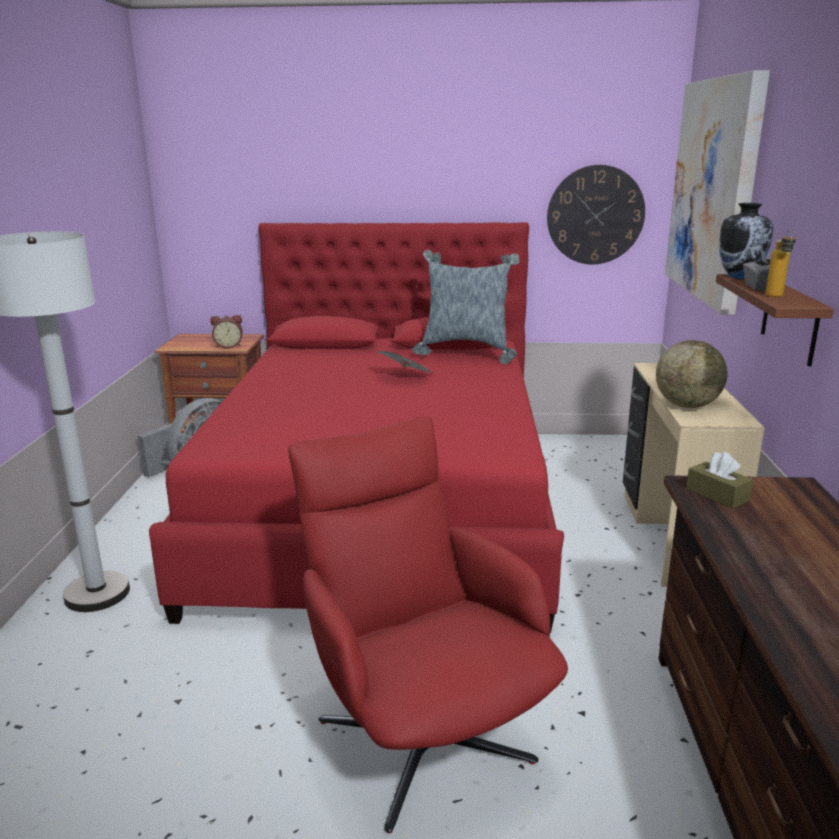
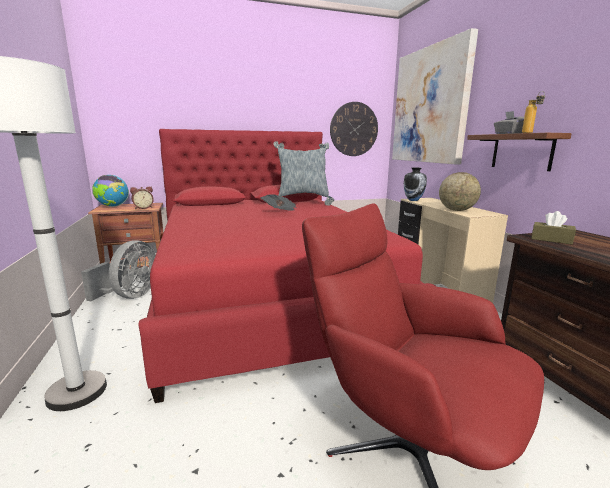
camera: 20 degrees left, 5 degrees down
vase [719,203,773,279] -> vase moved to [404,167,427,201]
none -> globe [92,175,129,207]

